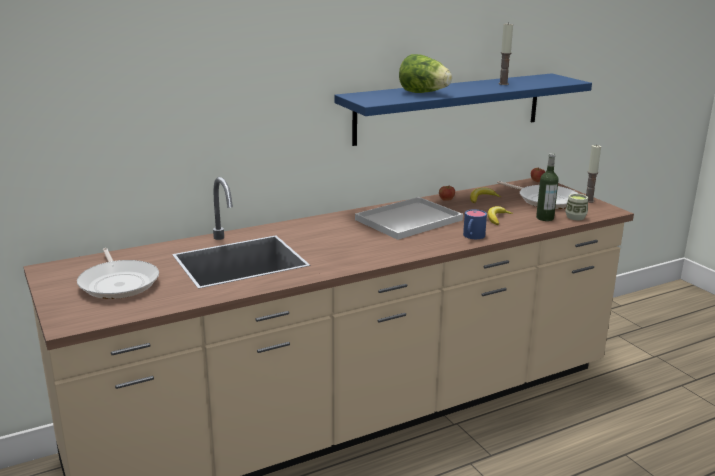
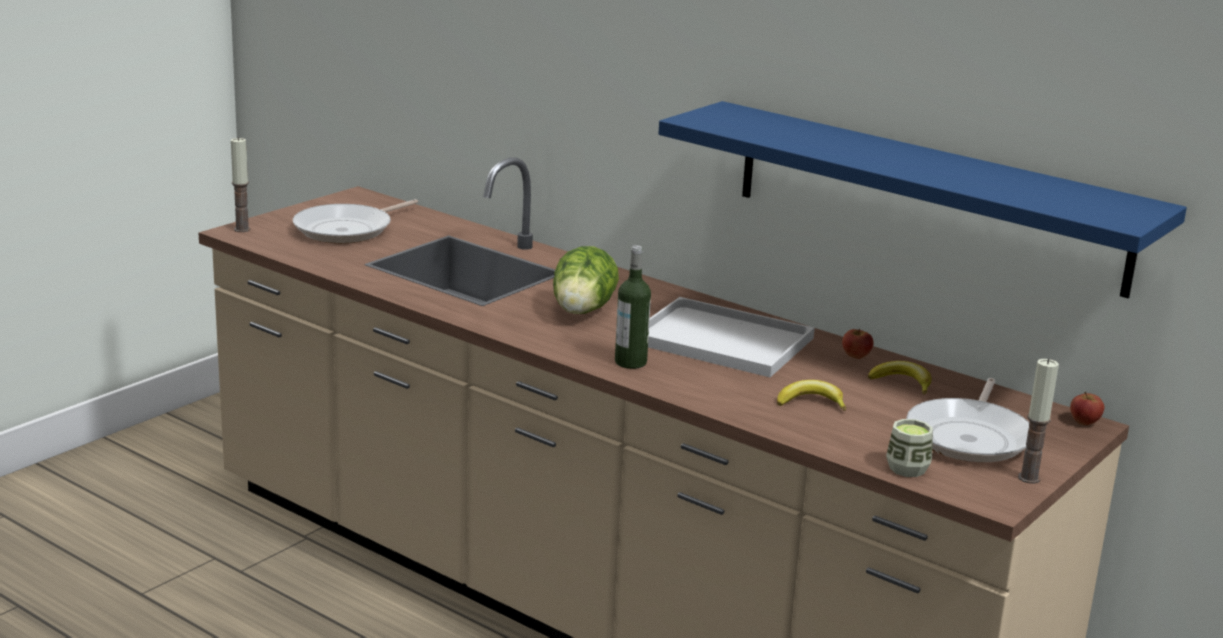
camera: 65 degrees right, 0 degrees up
lettuce [399,54,452,93] -> lettuce moved to [553,246,619,314]
blue mug [463,209,487,239] -> none
candle [498,22,513,85] -> candle moved to [231,137,251,232]
bottle [536,153,559,221] -> bottle moved to [615,245,651,369]

